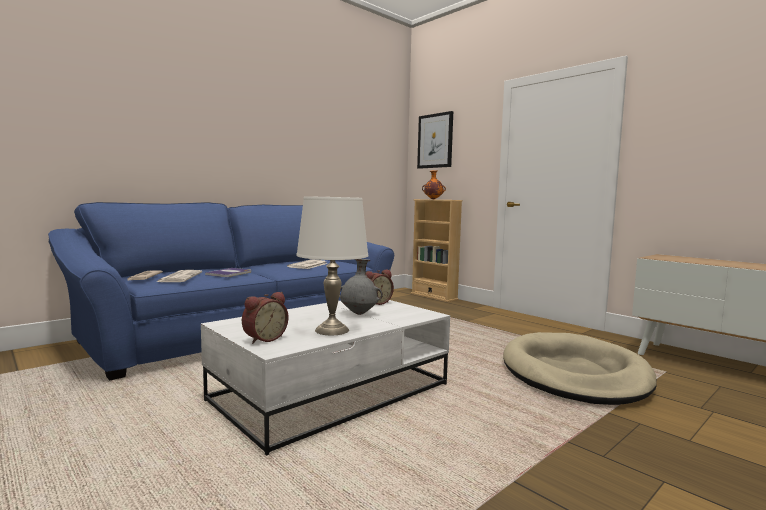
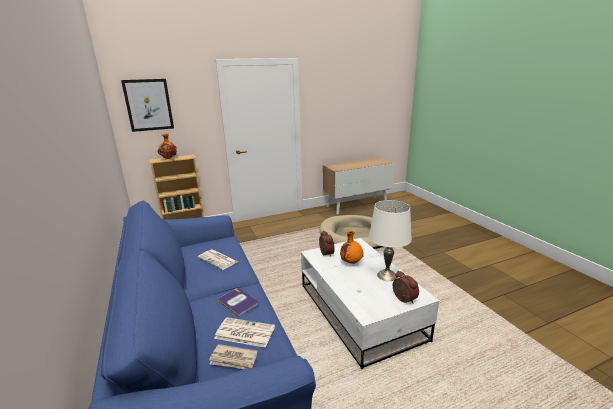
camera: 70 degrees left, 15 degrees up
grey vase [339,259,383,315] -> orange vase [340,230,364,264]

